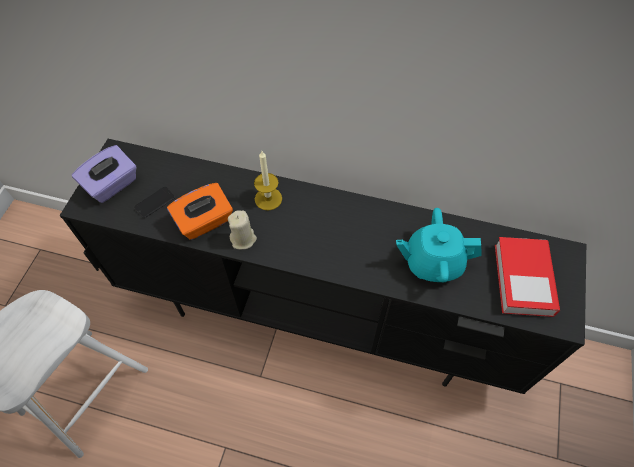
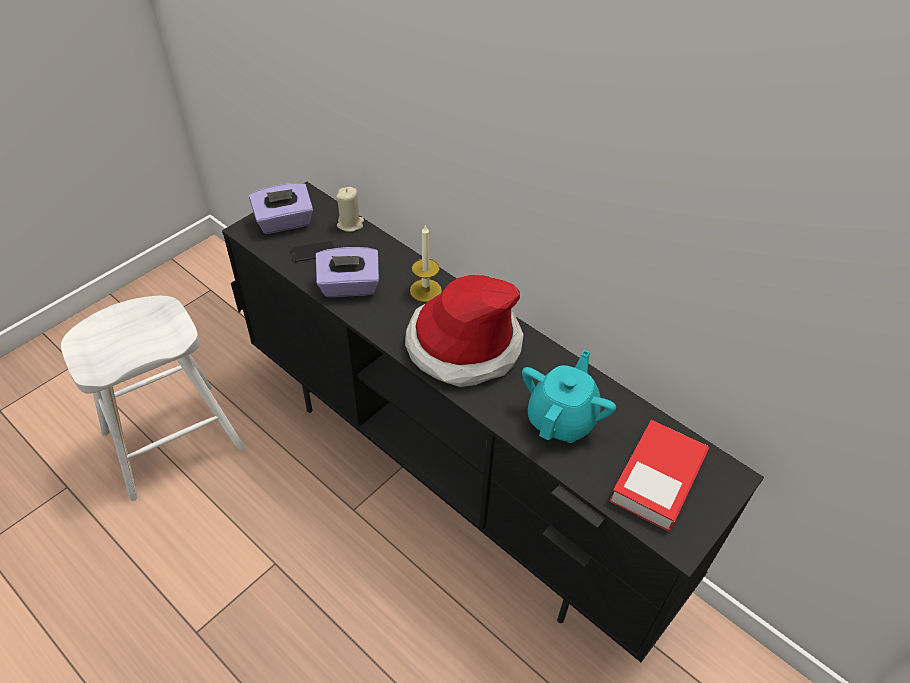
camera: 25 degrees right, 10 degrees down
orange tissue box [167,183,233,240] -> purple tissue box [316,247,379,297]
beige candle [228,210,257,249] -> beige candle moved to [336,187,364,232]
turquoise teapot [396,208,482,282] -> turquoise teapot turned 90 degrees clockwise [522,350,616,443]
none -> hat [405,275,523,387]

